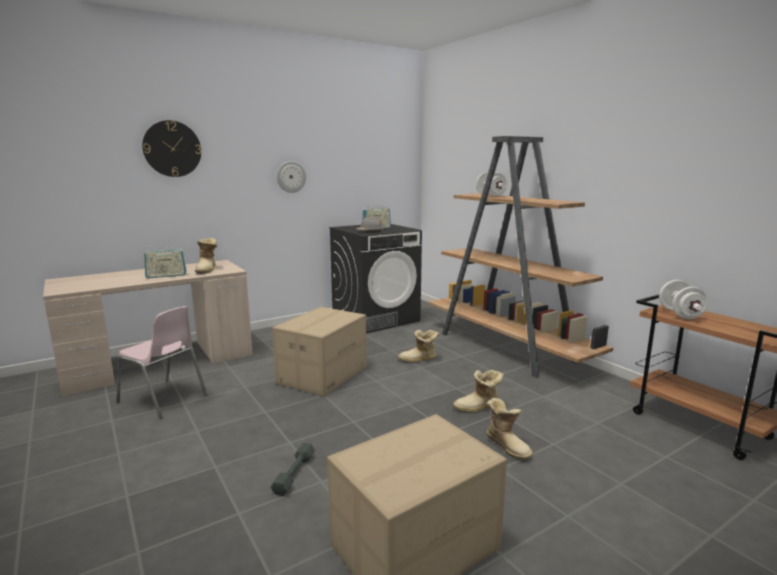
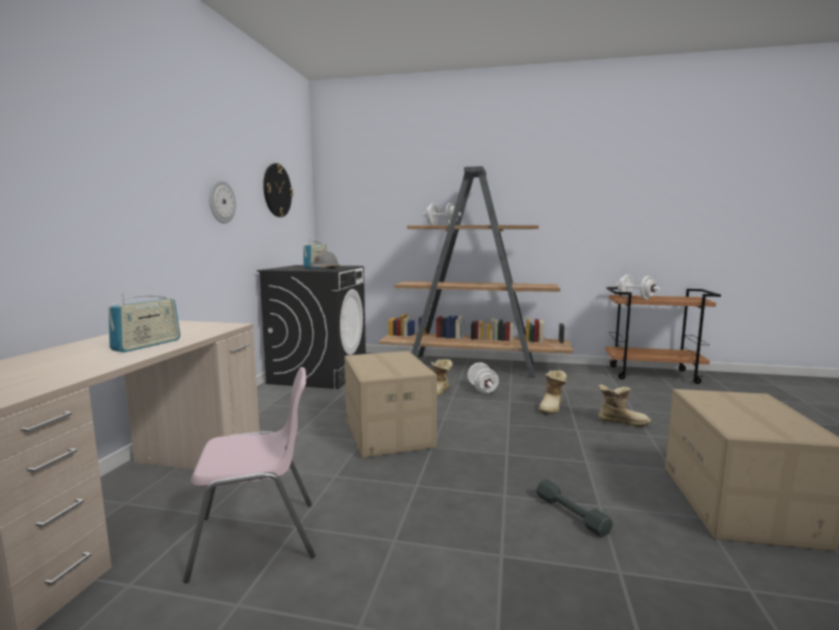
camera: 45 degrees left, 5 degrees down
wall clock [142,120,201,177] -> wall clock moved to [263,163,293,217]
boot [195,238,218,274] -> none
none -> white dumbbell [467,363,499,393]

